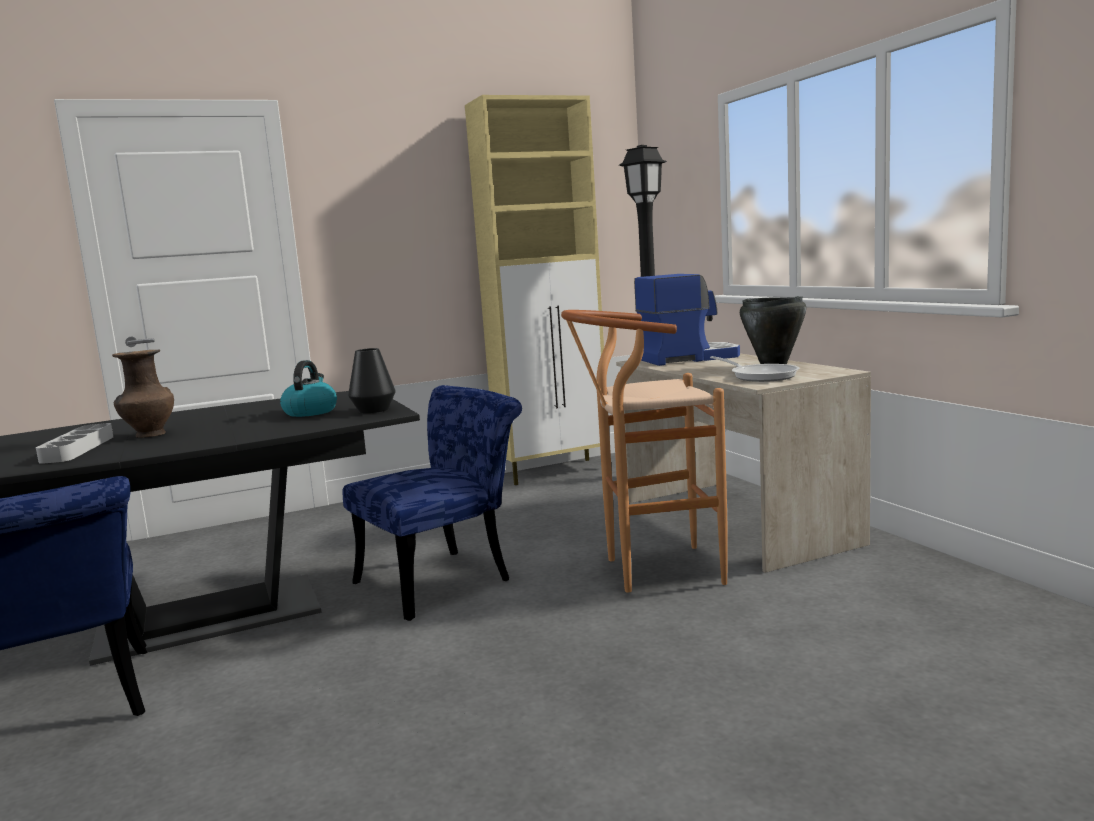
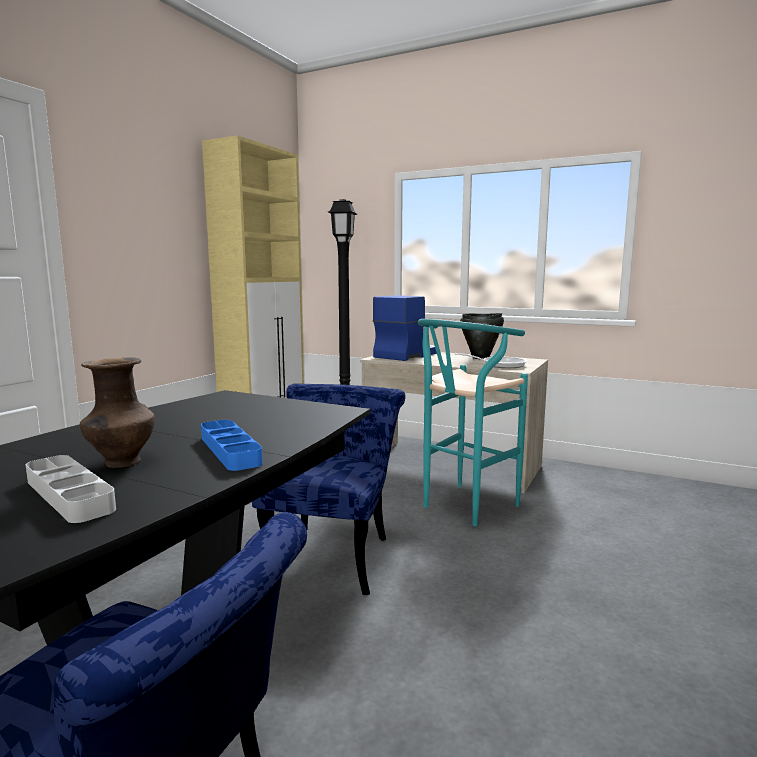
camera: 40 degrees left, 0 degrees up
kettle [280,360,337,417] -> none
black vase [348,348,395,413] -> none
brown stool [561,310,727,593] -> turquoise stool [418,319,528,526]
none -> blue tray [201,420,263,471]

